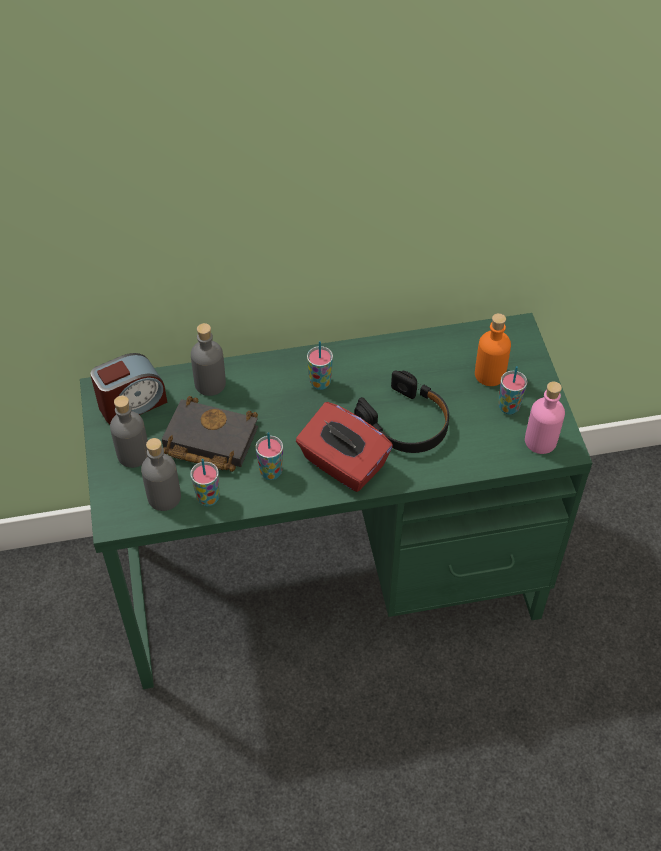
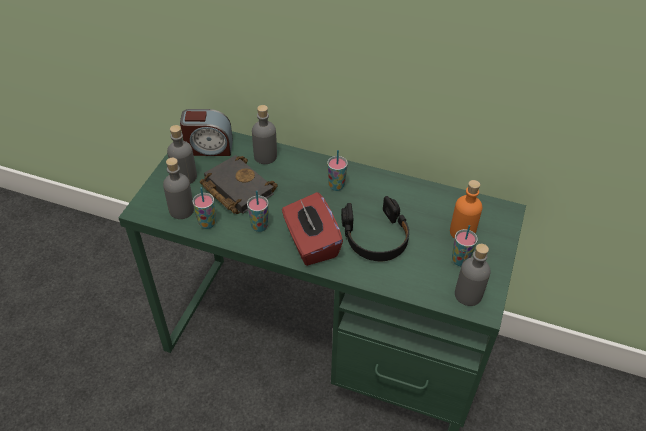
camera: 30 degrees right, 5 degrees down
pink bottle [525,381,565,454] -> grey bottle [455,244,491,306]

